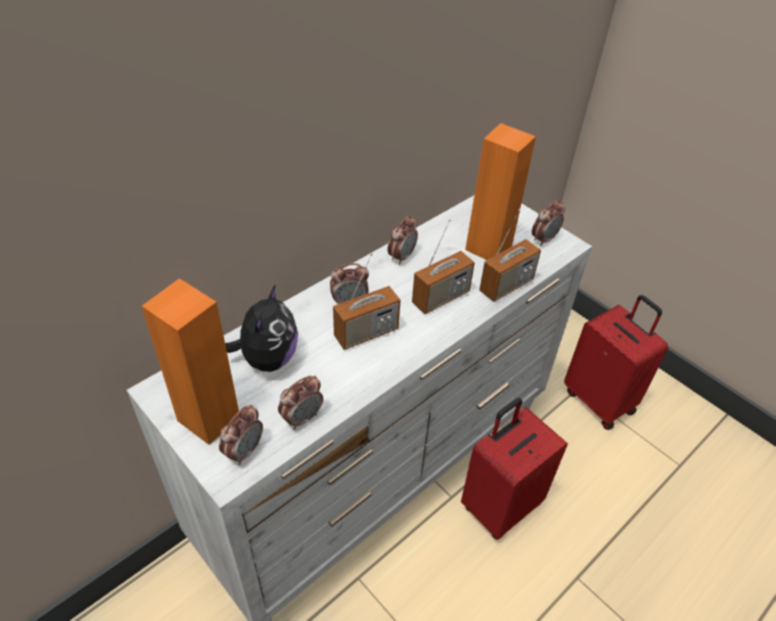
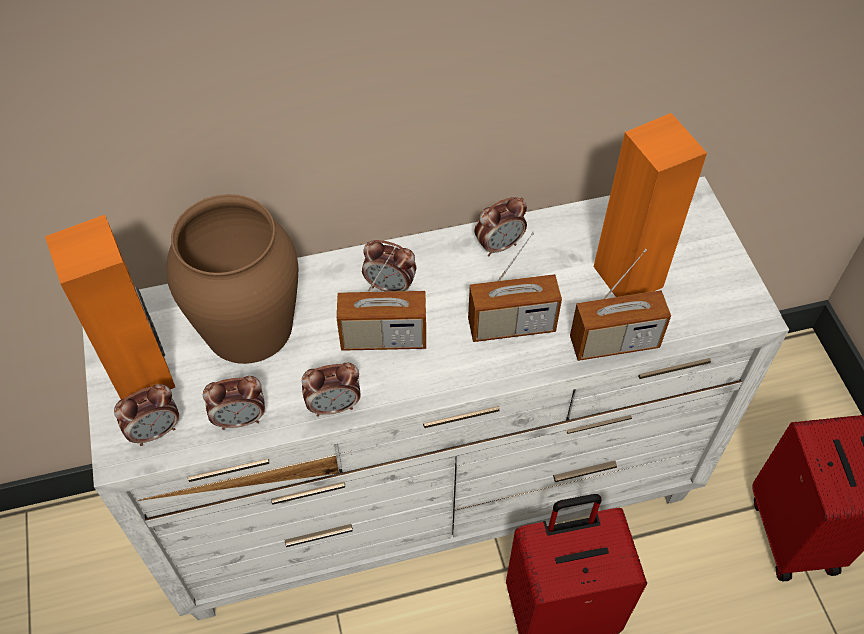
camera: 30 degrees right, 10 degrees up
plush toy [225,284,298,372] -> brown vase [166,194,298,364]
alarm clock [532,200,565,246] -> alarm clock moved to [302,362,361,417]

